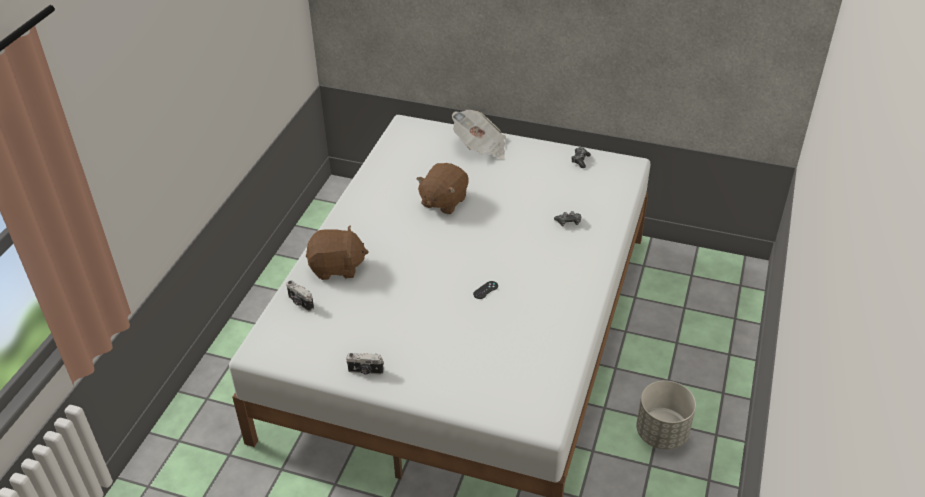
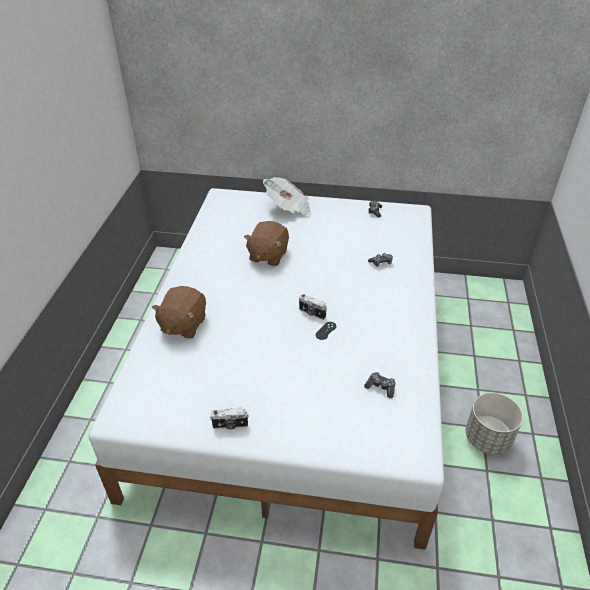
camera: 10 degrees left, 0 degrees up
camera [286,280,314,311] -> camera moved to [299,294,327,320]
brown plush toy [306,225,369,280] -> brown plush toy turned 120 degrees clockwise [152,286,206,339]
none -> game controller [364,372,396,398]

